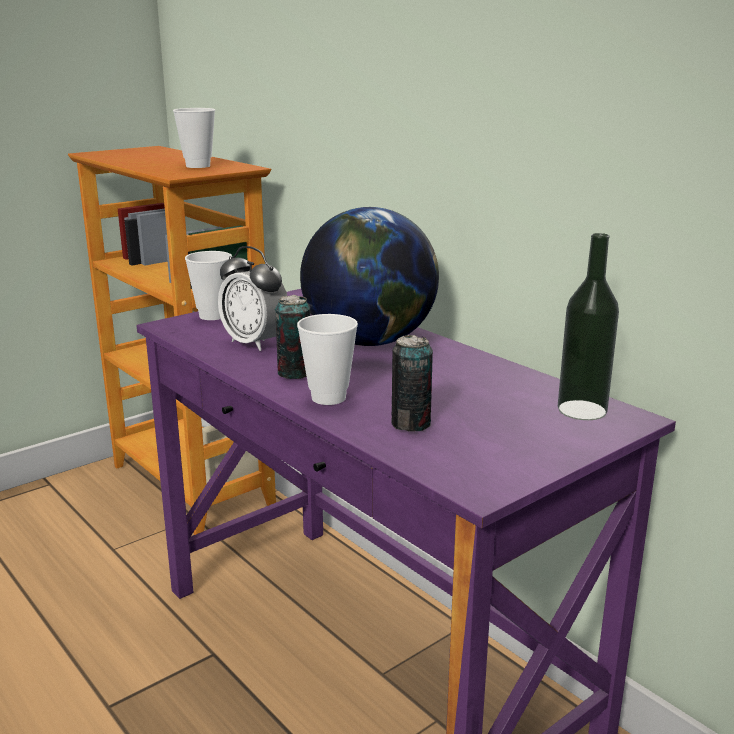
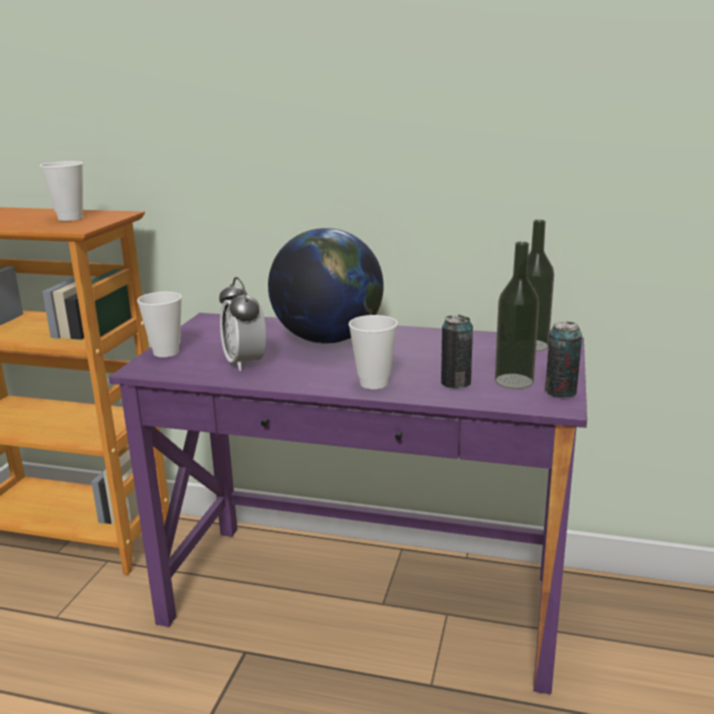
camera: 35 degrees left, 0 degrees up
alarm clock [218,246,287,351] -> alarm clock turned 60 degrees clockwise [219,277,266,371]
can [275,295,310,379] -> can moved to [545,322,582,398]
none -> bottle [495,242,539,389]

